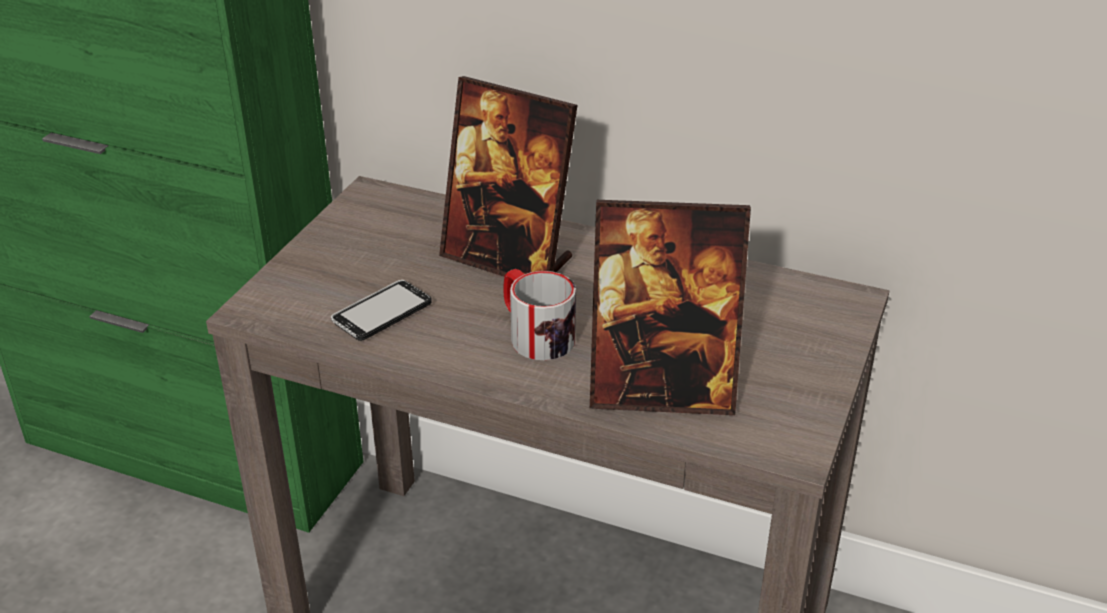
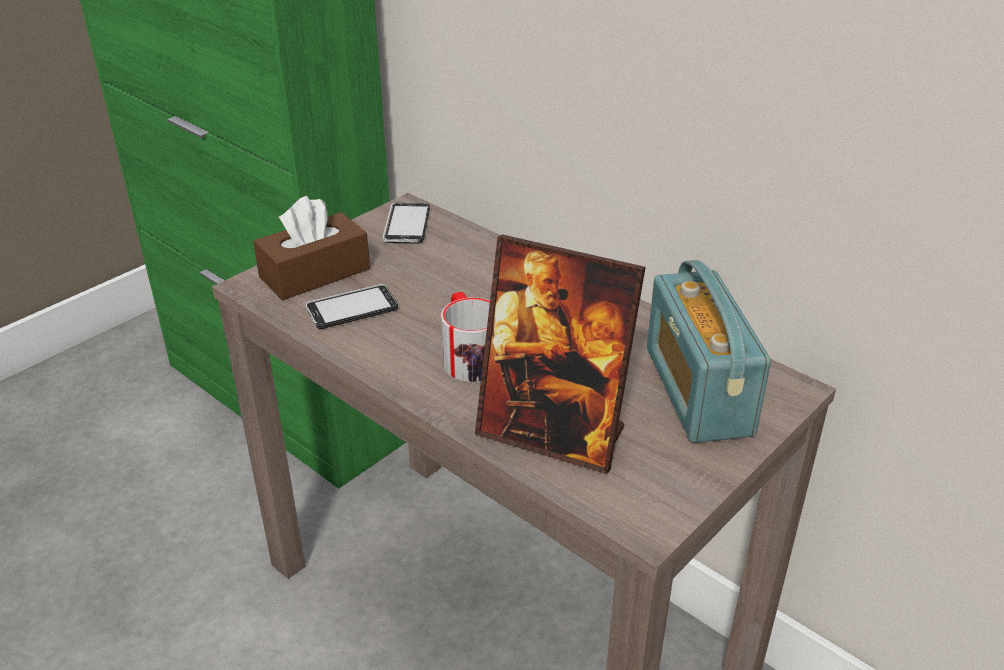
camera: 20 degrees right, 0 degrees up
picture frame [439,76,578,277] -> none
none -> brown tissue box [253,196,370,300]
none -> phone [383,203,430,244]
none -> radio [647,260,771,443]

